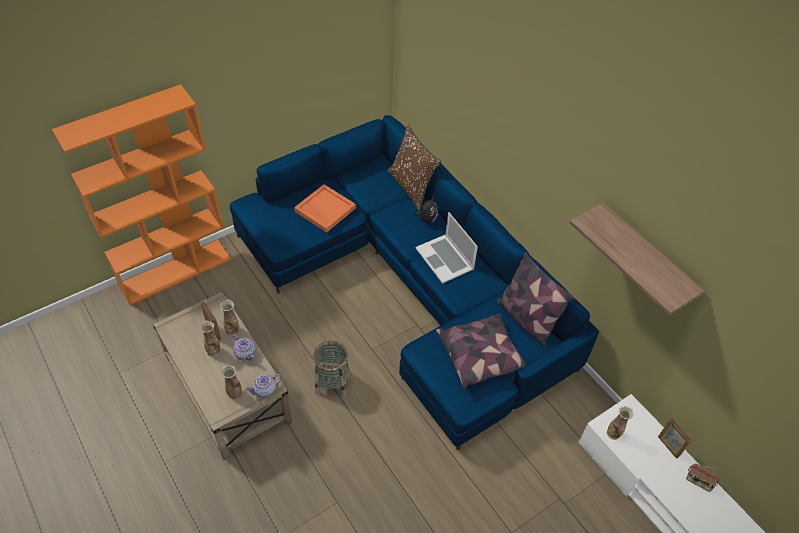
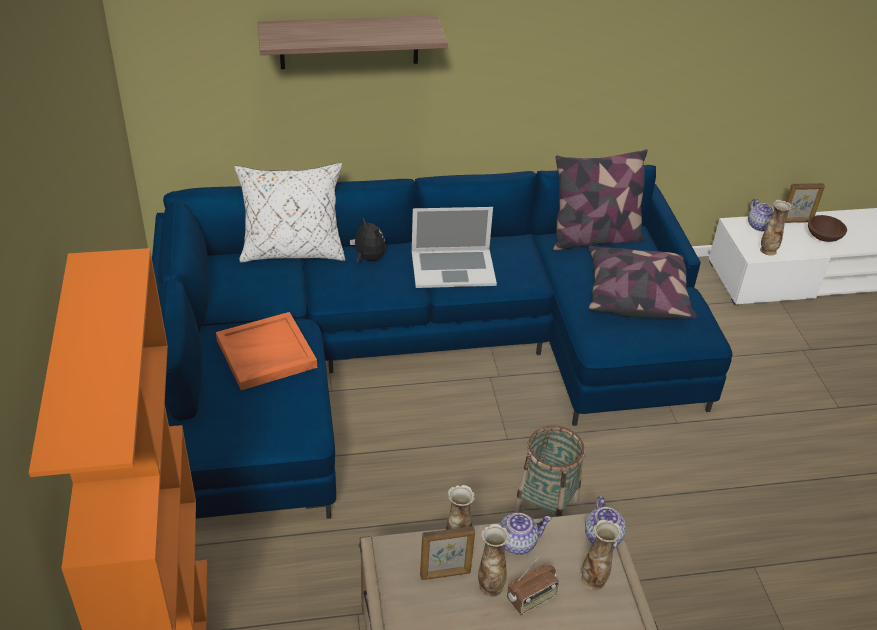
camera: 65 degrees left, 10 degrees down
brown pillow [388,124,441,210] -> white pillow [234,163,345,262]
shelf [569,203,704,315] -> shelf moved to [258,15,448,69]
radio [686,463,720,492] -> radio moved to [507,556,559,615]
none -> teapot [748,199,774,231]
none -> brown bowl [808,215,847,242]

